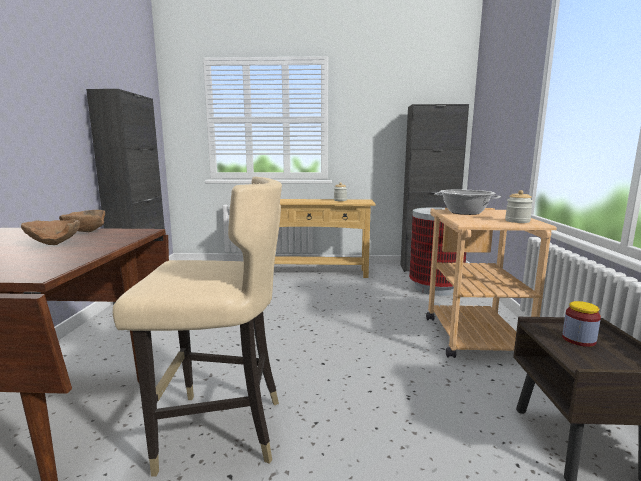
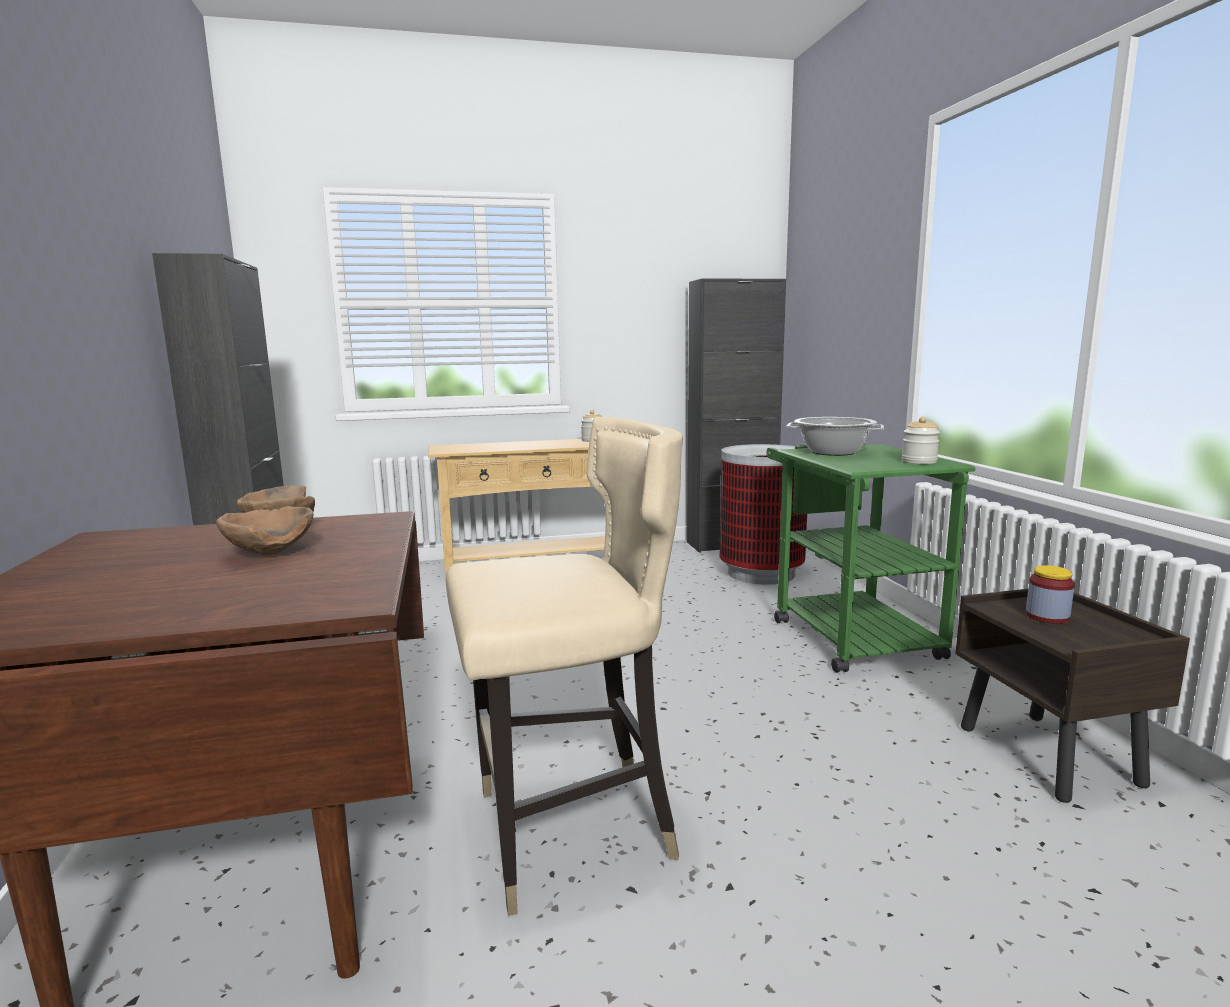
camera: 15 degrees left, 0 degrees up
beige cart [426,208,557,358] -> green cart [767,444,975,673]

